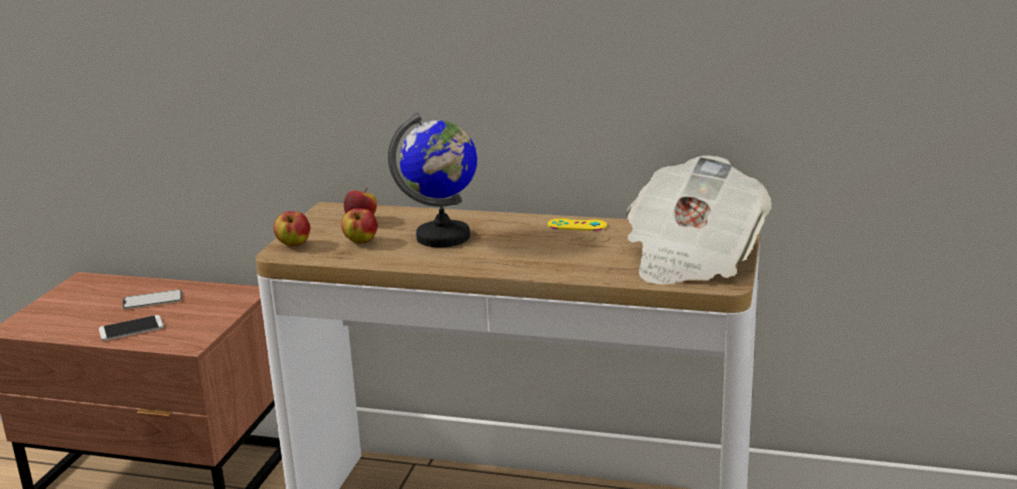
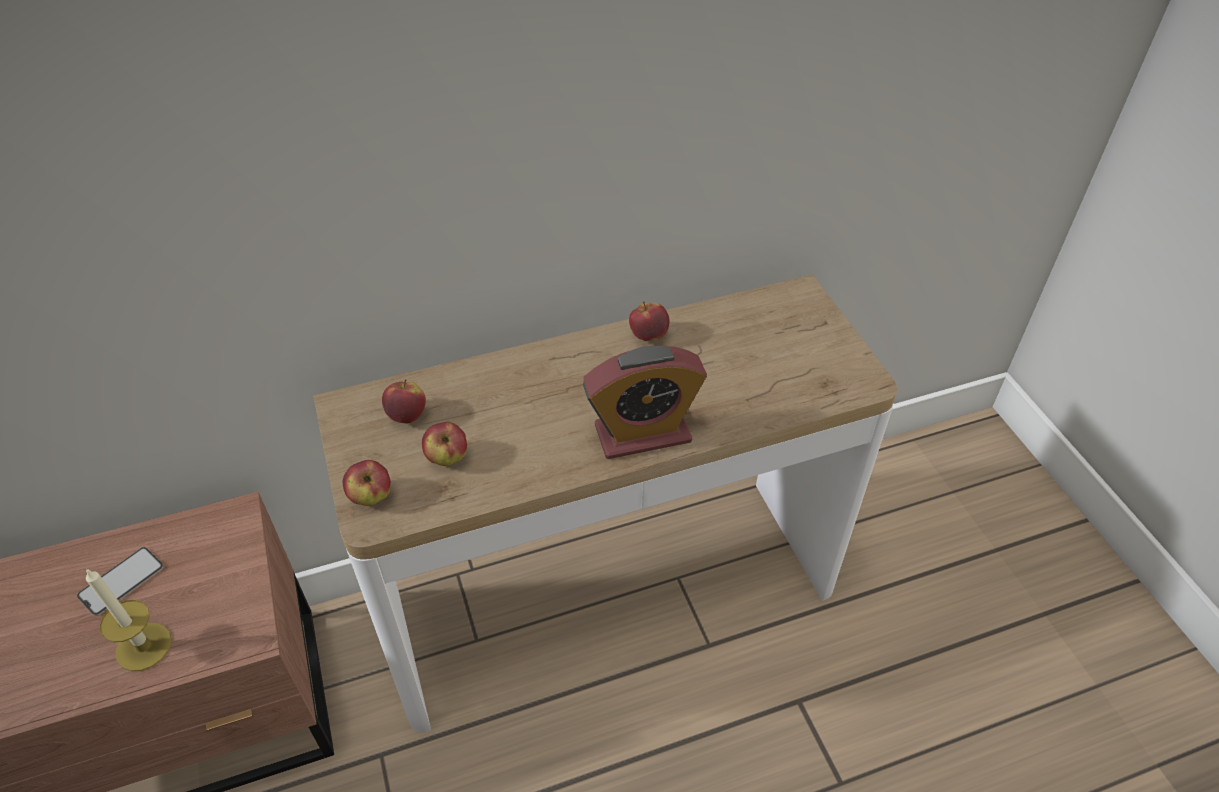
camera: 35 degrees left, 25 degrees up
phone [99,315,164,341] -> candle [86,568,172,671]
globe [388,112,477,247] -> none
yellow game controller [548,218,607,231] -> apple [629,302,669,341]
newspaper [626,155,772,285] -> none
none -> alarm clock [583,346,707,459]

